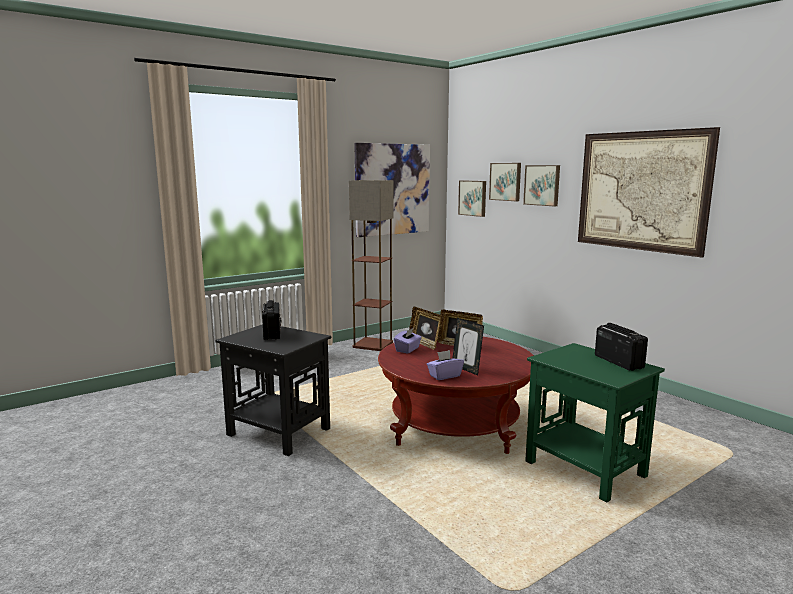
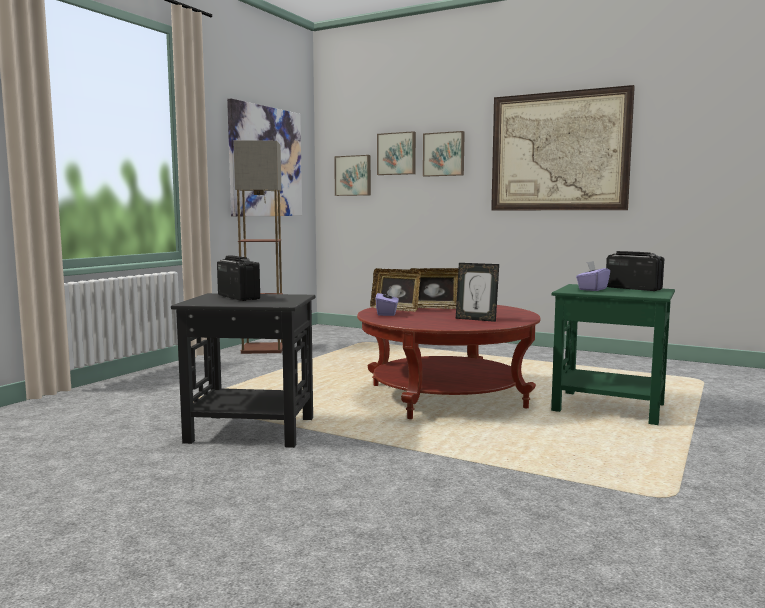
camera: 25 degrees left, 5 degrees down
purple tissue box [427,350,464,380] -> purple tissue box moved to [576,261,610,291]

